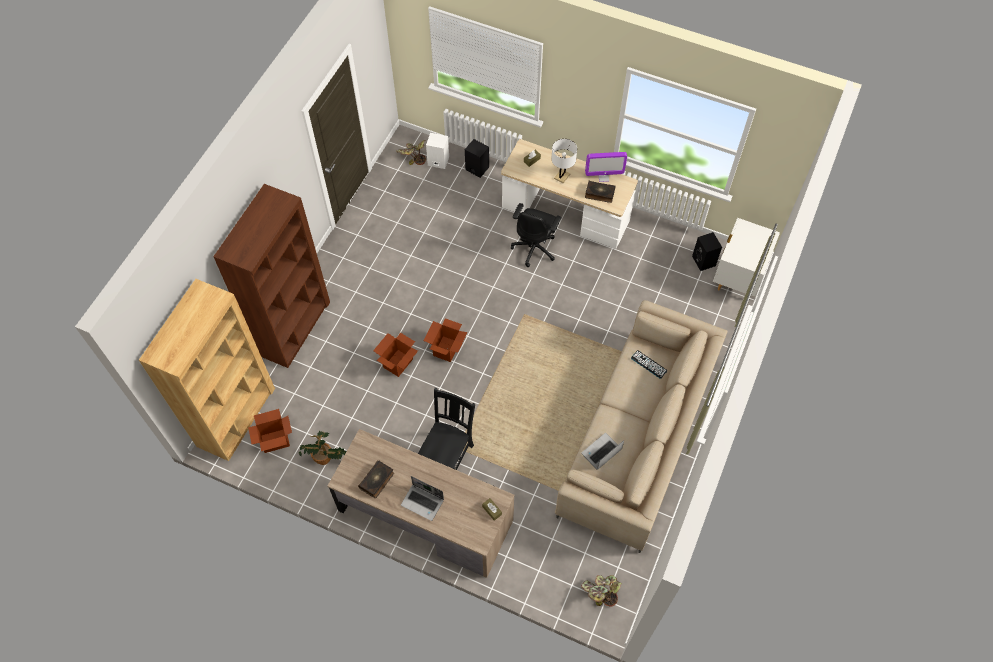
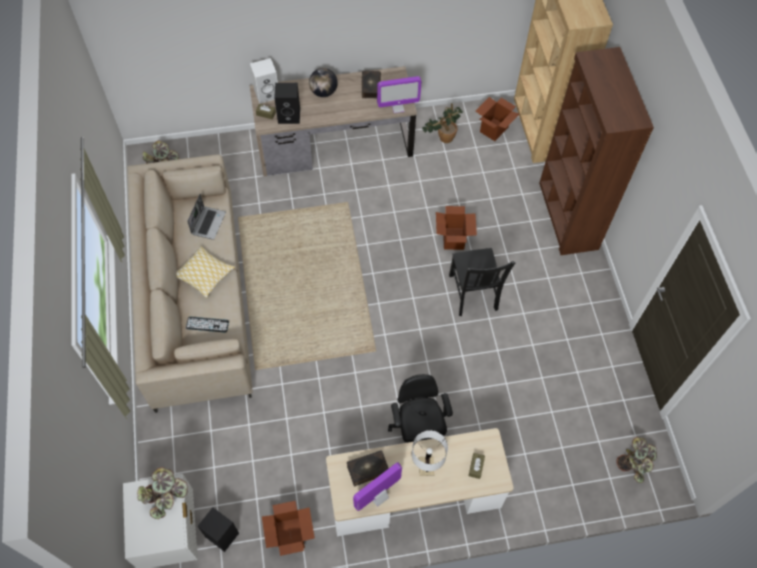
camera: 145 degrees right, 0 degrees up
laptop [401,476,444,521] -> globe [309,68,338,97]
black chair [418,388,475,470] -> black chair moved to [449,248,515,316]
cardboard box [423,318,468,362] -> cardboard box moved to [262,501,315,556]
white speaker [426,133,449,169] -> white speaker moved to [250,58,278,104]
black speaker [465,139,489,178] -> black speaker moved to [274,83,300,124]
none -> potted plant [137,467,188,519]
none -> pillow [176,246,235,298]
none -> monitor [377,76,421,113]

